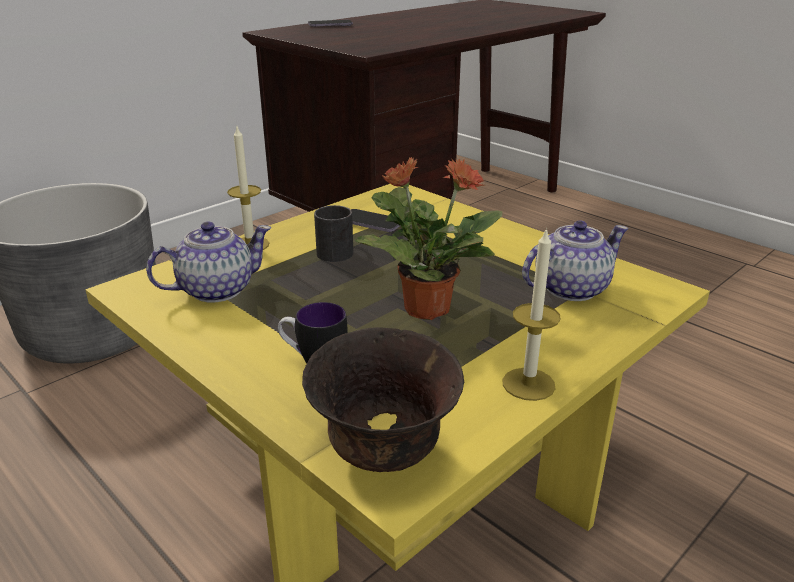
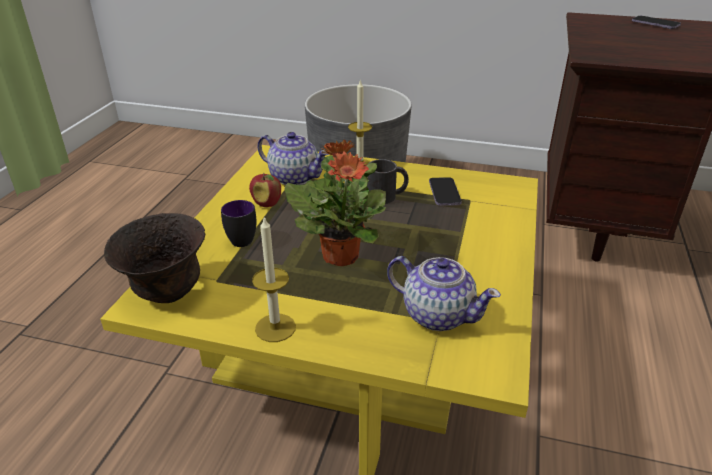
camera: 60 degrees right, 5 degrees up
none -> apple [249,173,281,207]

